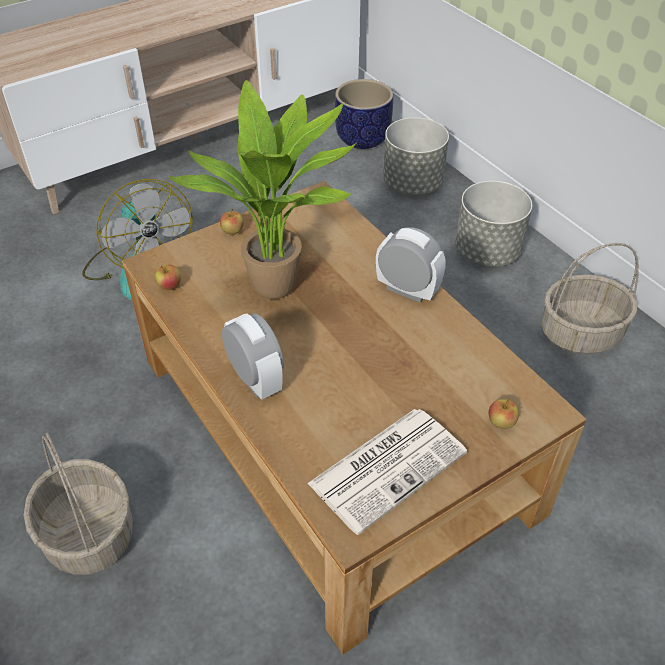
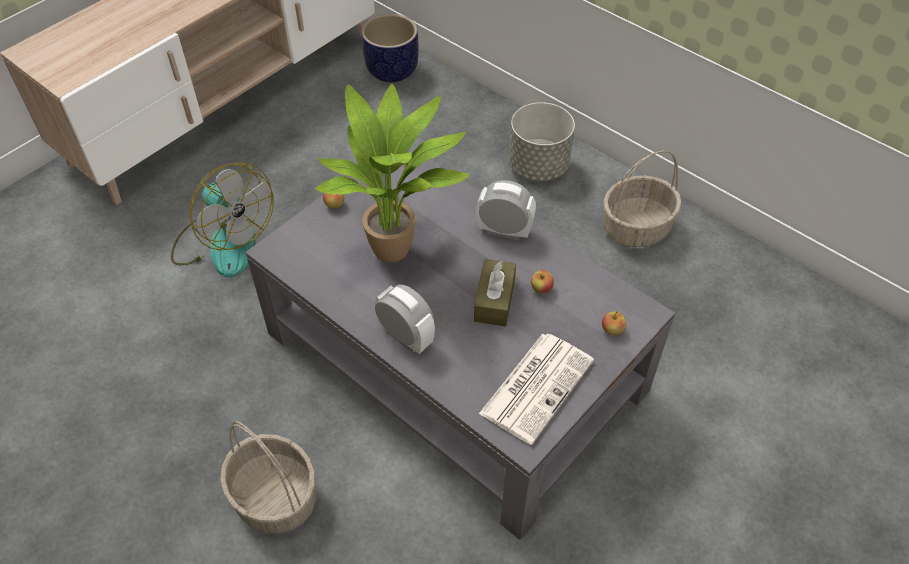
camera: 15 degrees left, 5 degrees up
brown coffee table [122,181,587,654] -> grey coffee table [245,147,675,540]
apple [155,264,181,290] -> apple moved to [531,270,554,294]
grey planter [383,117,449,195] -> none
none -> brown tissue box [474,259,516,326]

